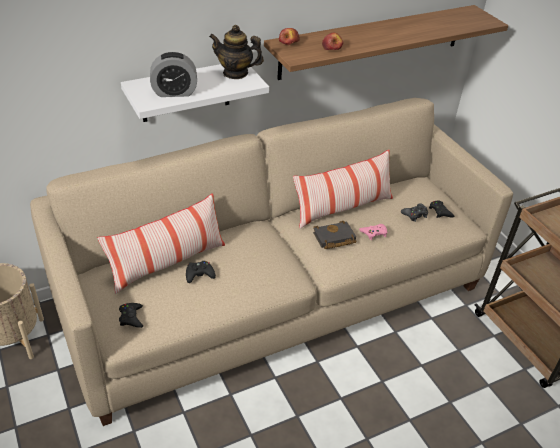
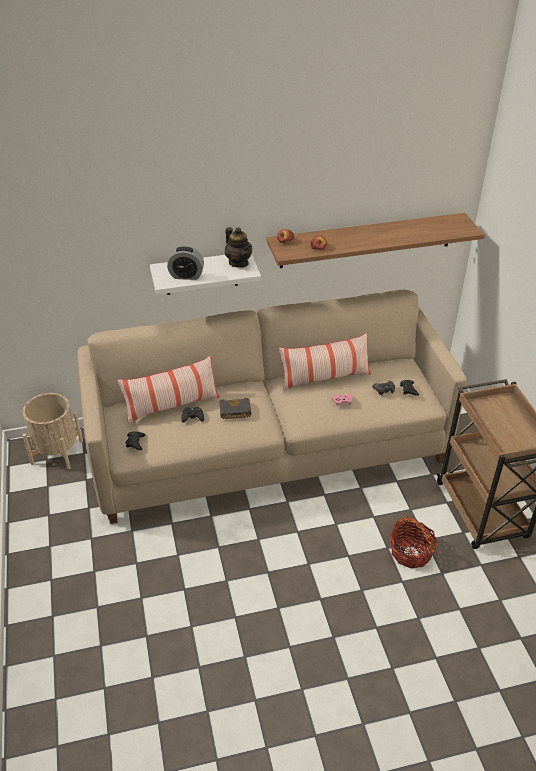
camera: 15 degrees right, 0 degrees up
teapot [209,25,264,79] -> teapot turned 150 degrees counterclockwise [225,227,252,268]
black book [313,221,356,249] -> black book moved to [219,398,251,419]
none -> basket [390,516,438,569]

